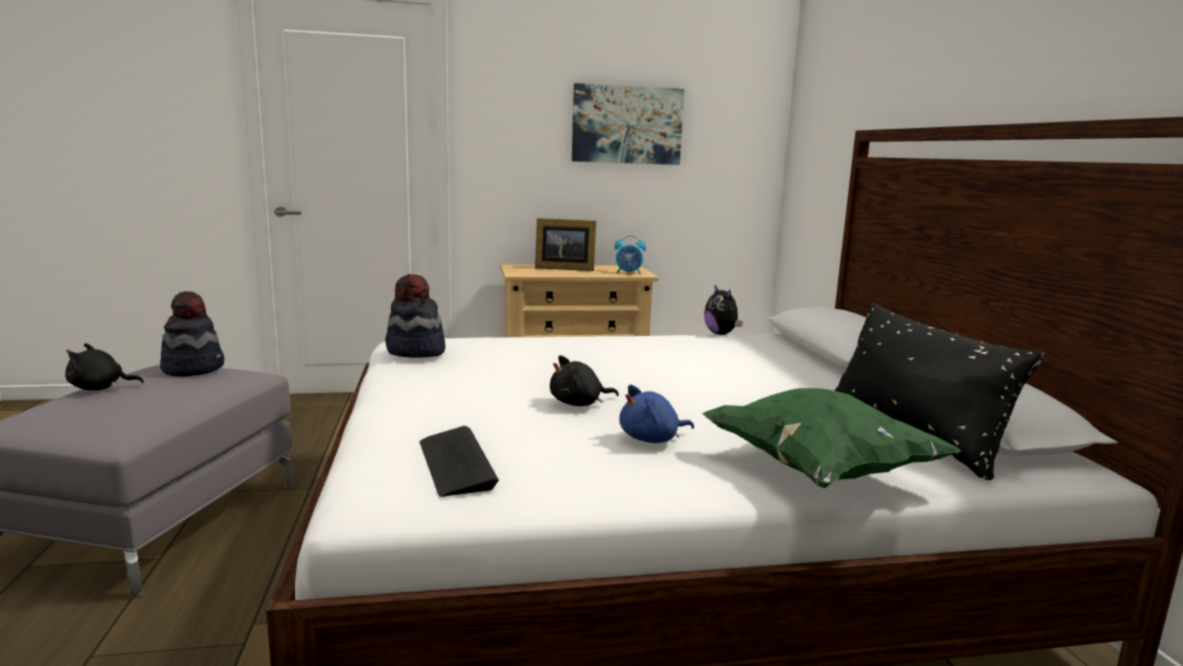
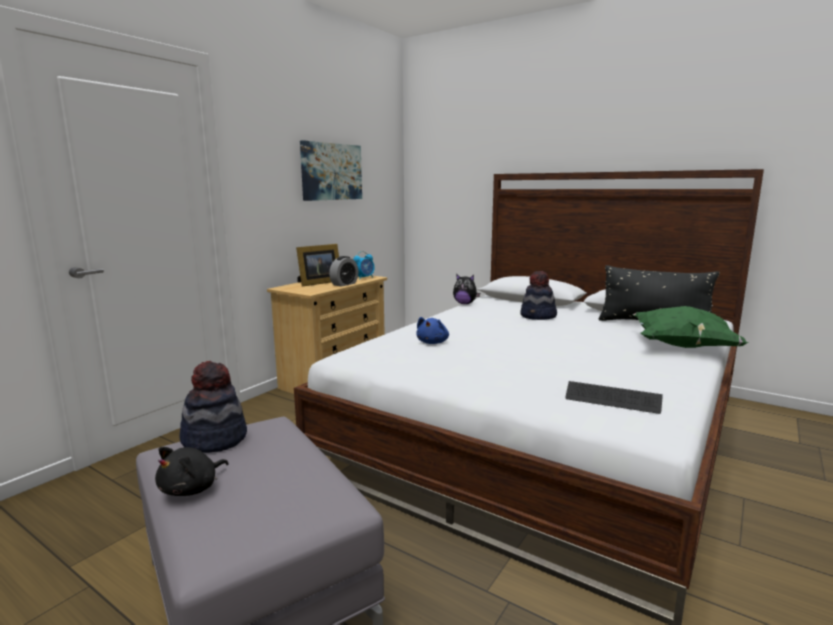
camera: 45 degrees left, 0 degrees up
hat [385,274,446,358] -> hat moved to [520,271,557,320]
black plush toy [550,355,619,406] -> none
blue plush toy [619,385,694,443] -> blue plush toy moved to [417,317,449,344]
none -> alarm clock [329,256,359,287]

